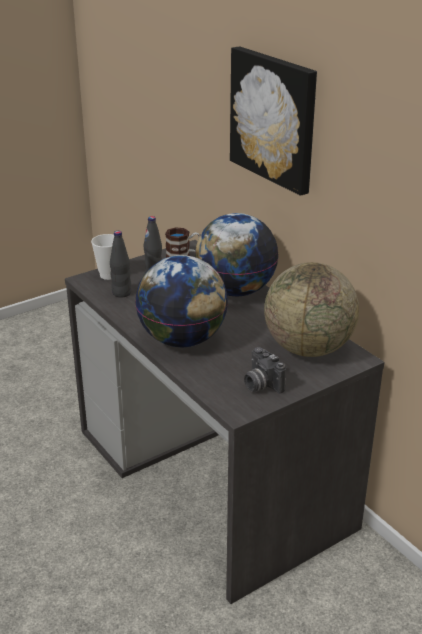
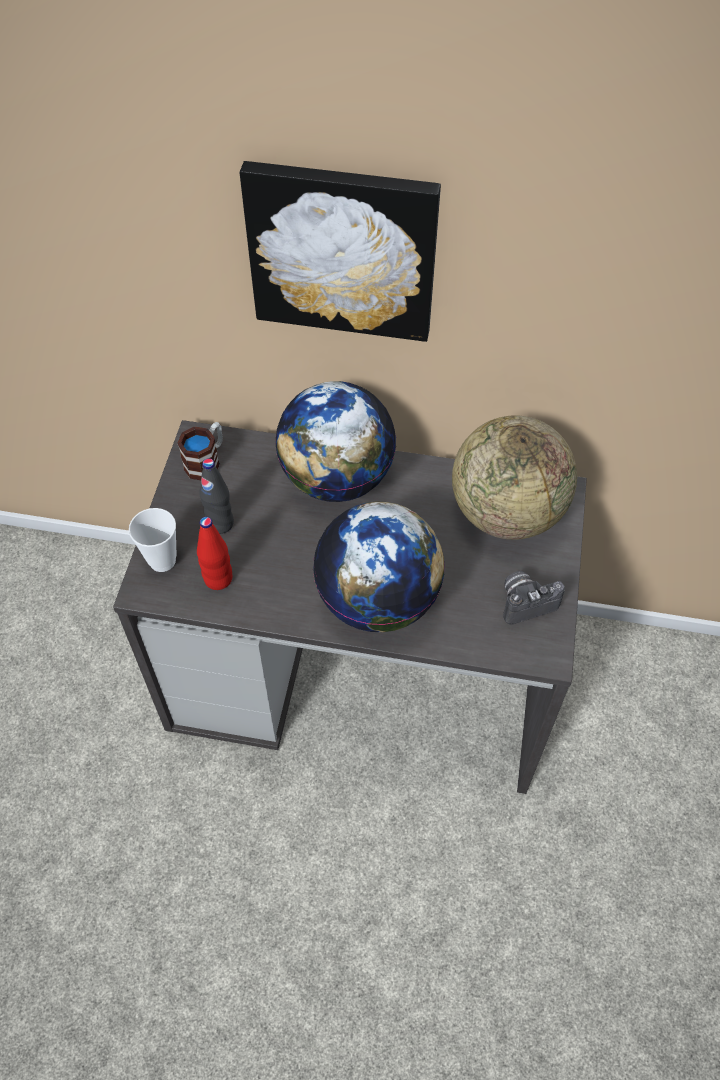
camera: 45 degrees left, 25 degrees up
black bottle [110,231,131,297] -> red bottle [197,517,232,590]
camera [244,347,286,394] -> camera turned 150 degrees clockwise [503,571,565,625]

